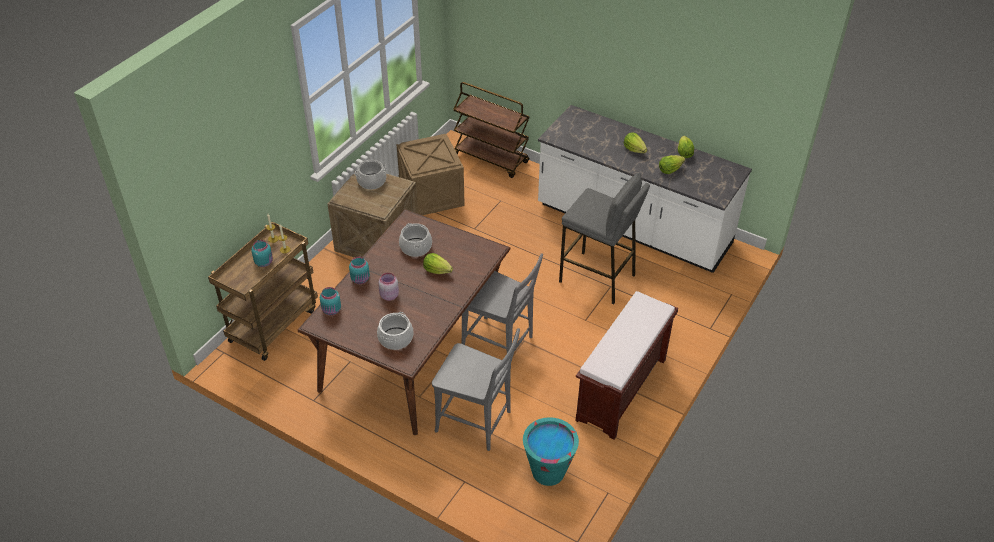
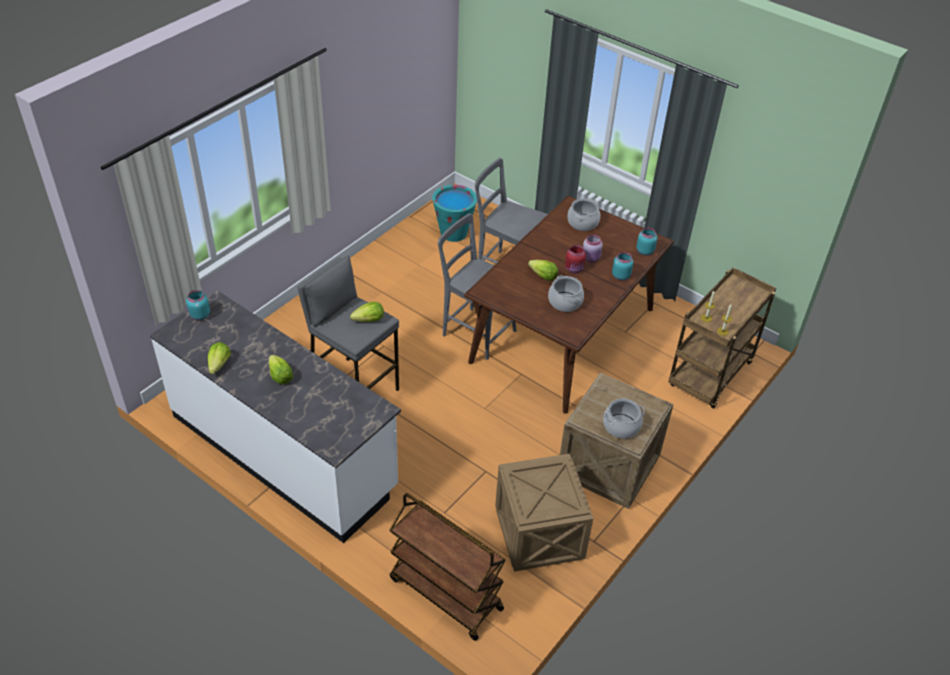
camera: 175 degrees left, 0 degrees up
turquoise jar [251,240,273,267] -> turquoise jar moved to [186,290,210,321]
brown bench [575,291,678,440] -> none
lettuce [659,155,685,174] -> lettuce moved to [350,302,384,322]
none -> red jar [565,245,586,273]

